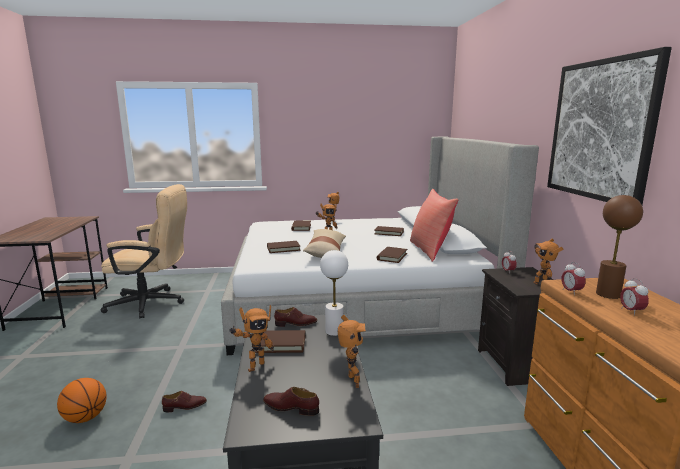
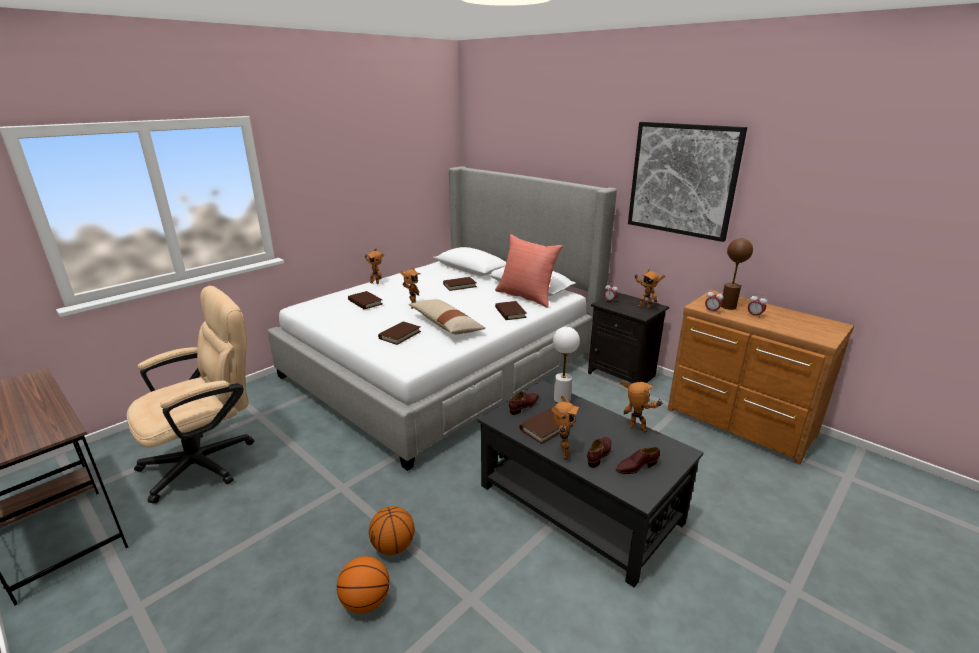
camera: 40 degrees left, 10 degrees up
brown shoe [162,391,207,412] -> brown shoe moved to [587,437,611,468]
none -> basketball [369,506,415,555]

